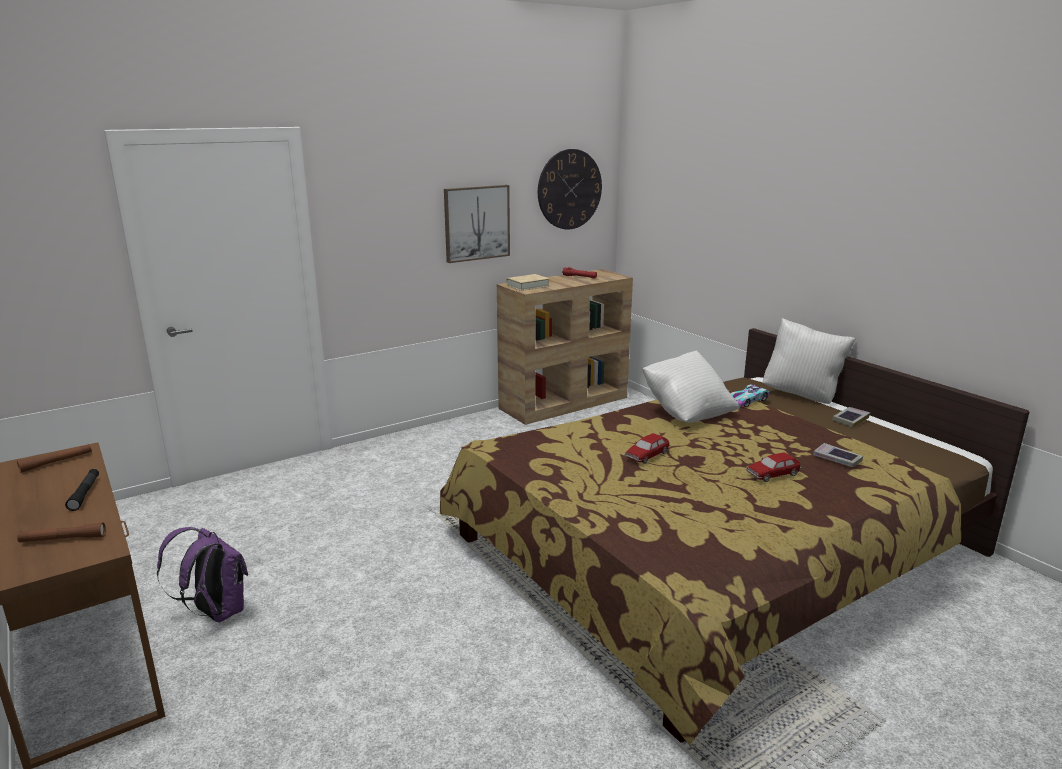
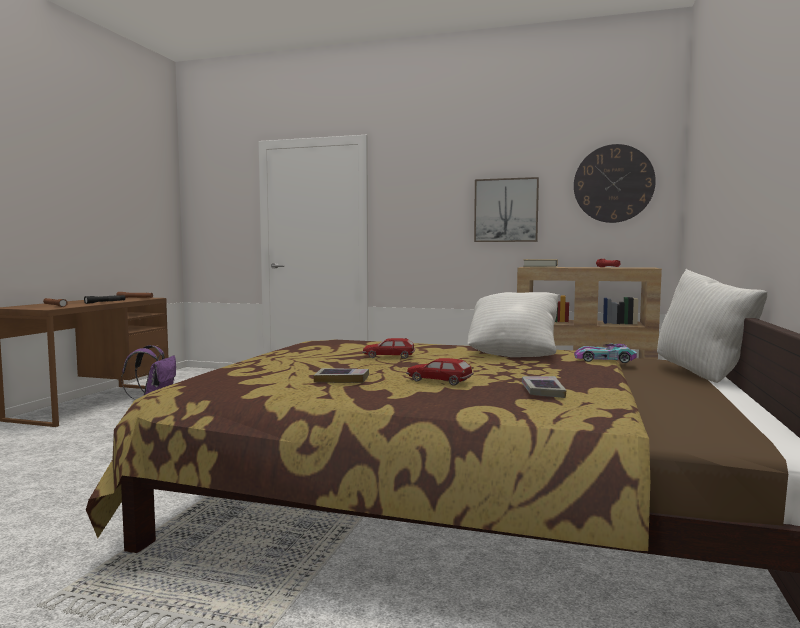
camera: 50 degrees right, 15 degrees down
book [832,407,870,428] -> book moved to [314,368,369,383]

